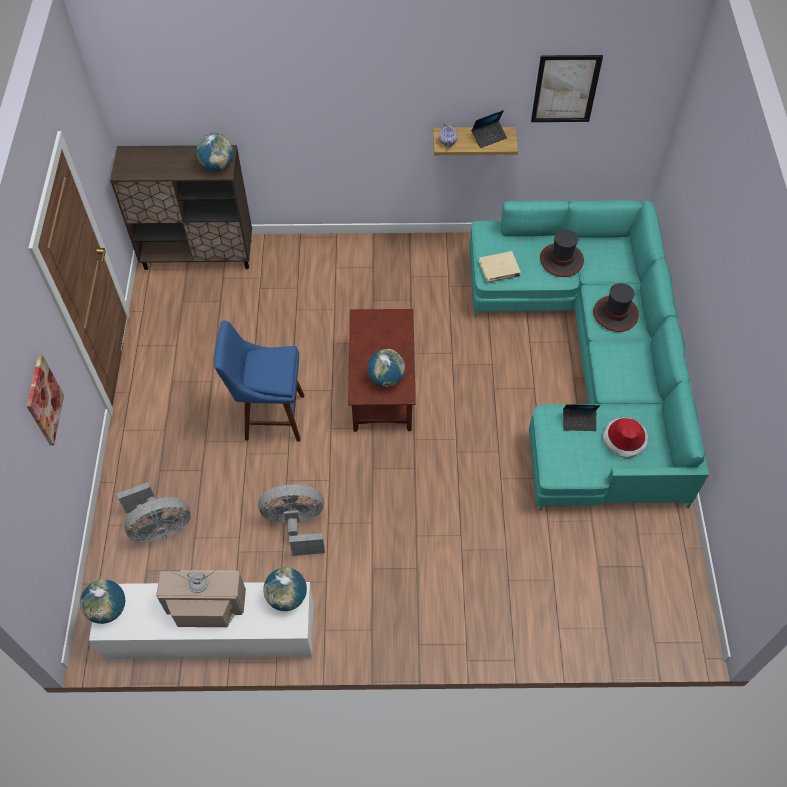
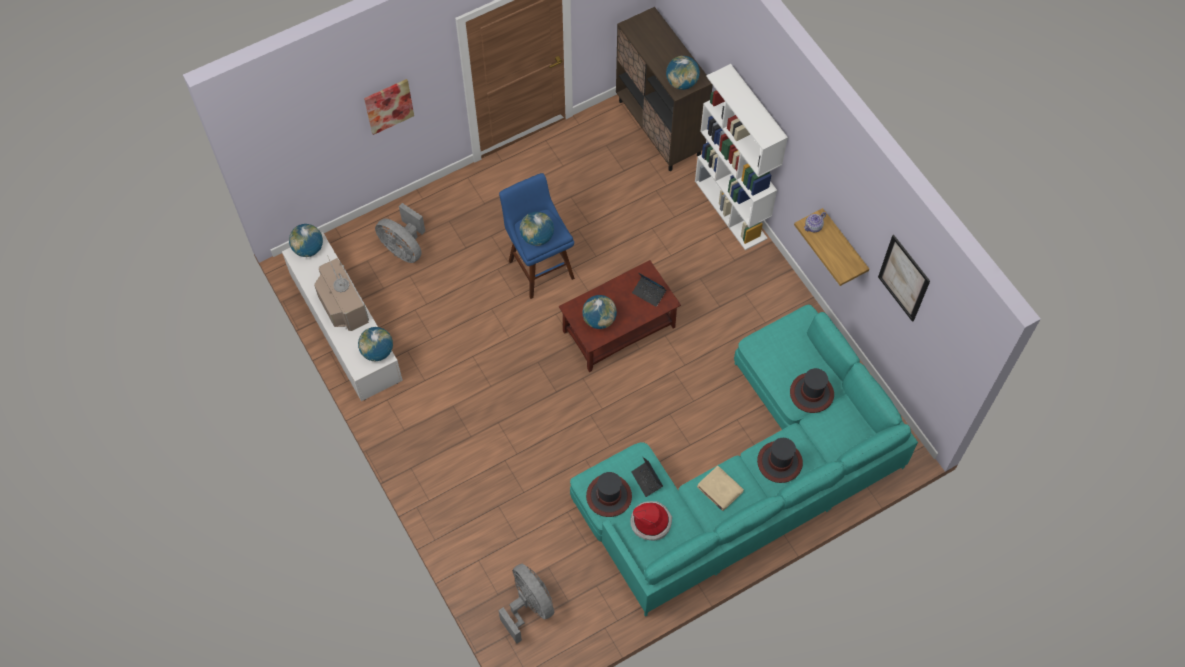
camera: 60 degrees right, 5 degrees up
grey fan [258,485,325,556] -> grey fan moved to [498,564,554,644]
laptop [471,110,507,148] -> laptop moved to [632,273,666,307]
beige book [479,251,521,283] -> beige book moved to [697,466,744,511]
none -> globe [520,212,554,246]
none -> hat [586,472,632,517]
none -> white bookcase [695,64,788,250]

